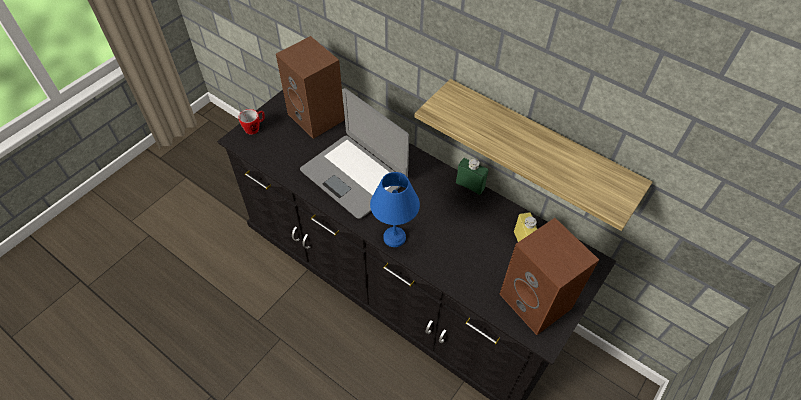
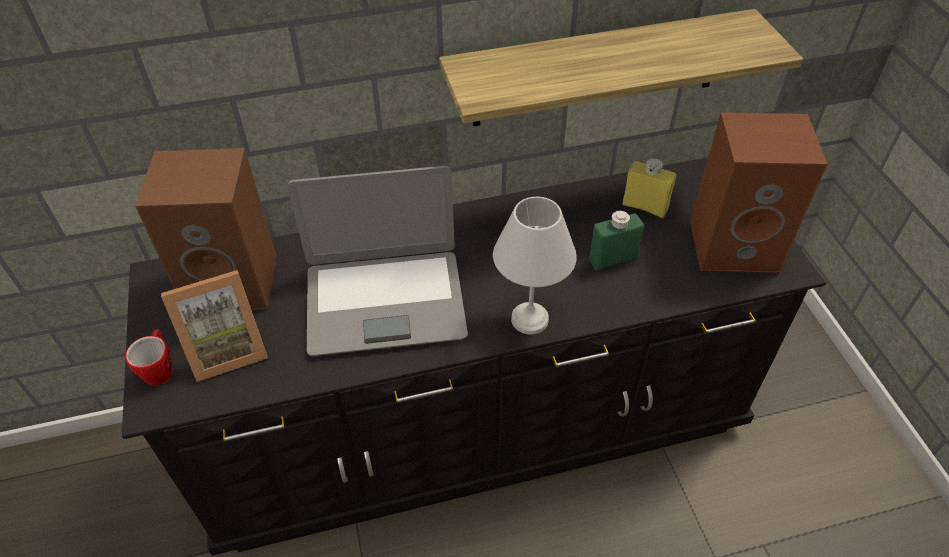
camera: 50 degrees left, 5 degrees down
blue table lamp [370,172,420,247] -> white table lamp [493,197,577,335]
green bottle [456,158,488,195] -> green bottle moved to [589,210,644,271]
none -> picture frame [161,270,268,382]

